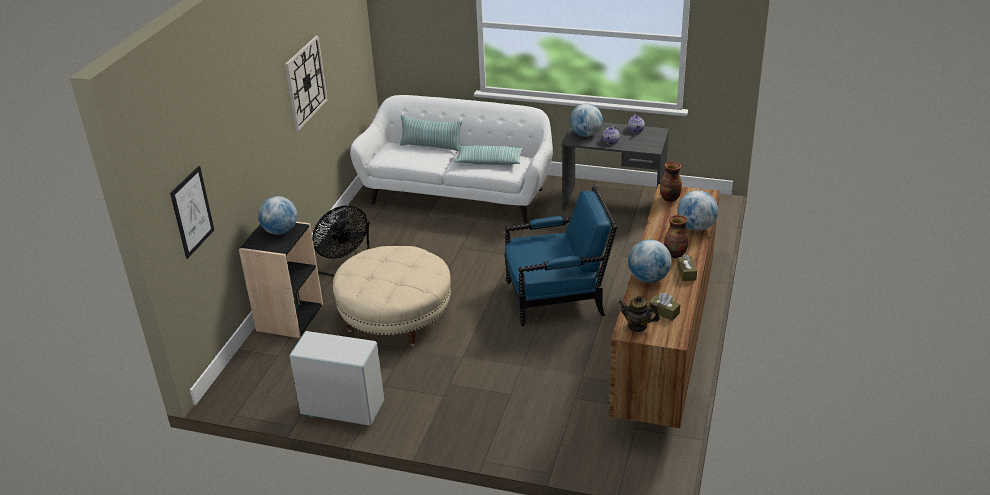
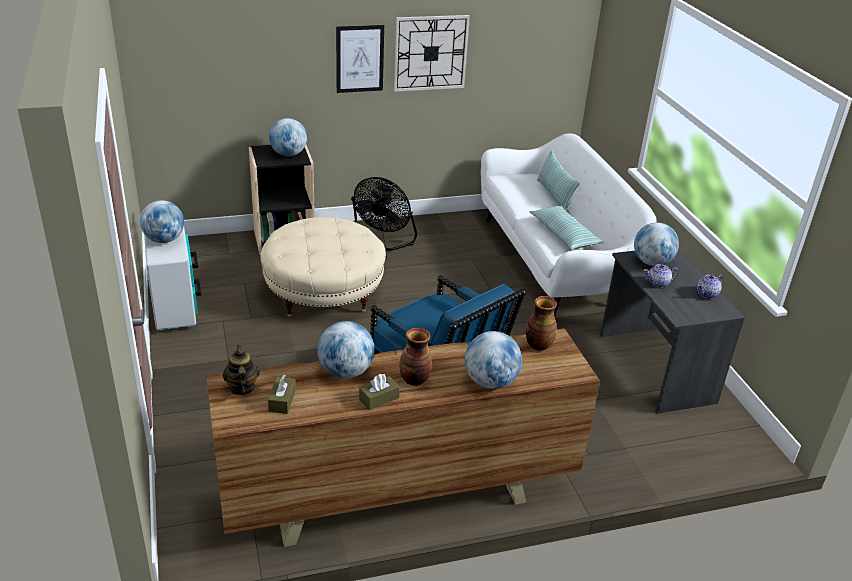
camera: 55 degrees right, 0 degrees up
picture [170,166,214,259] -> picture moved to [336,25,384,93]
none -> globe [140,200,184,243]

